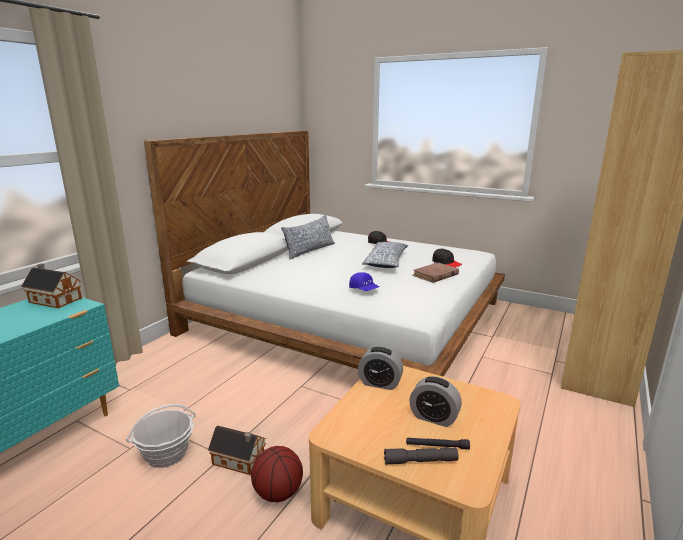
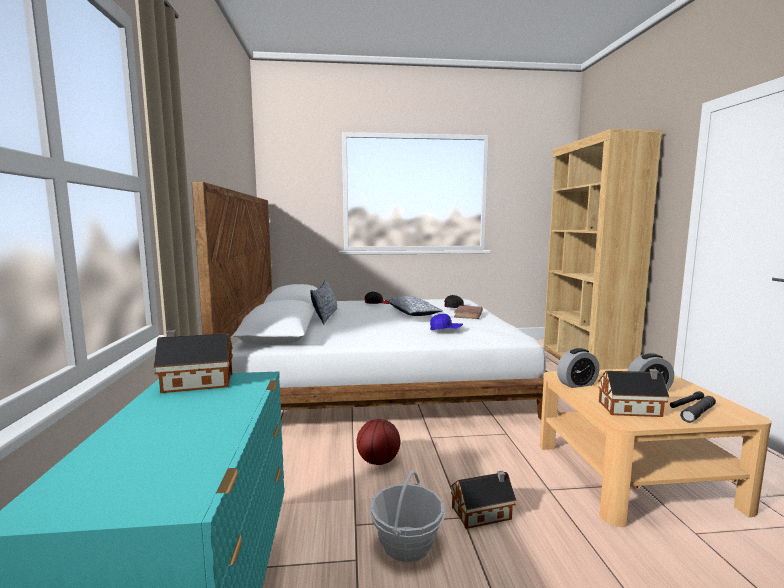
camera: 35 degrees left, 10 degrees down
basketball [251,446,303,502] -> basketball moved to [357,419,400,465]
none -> toy house [598,369,669,417]

